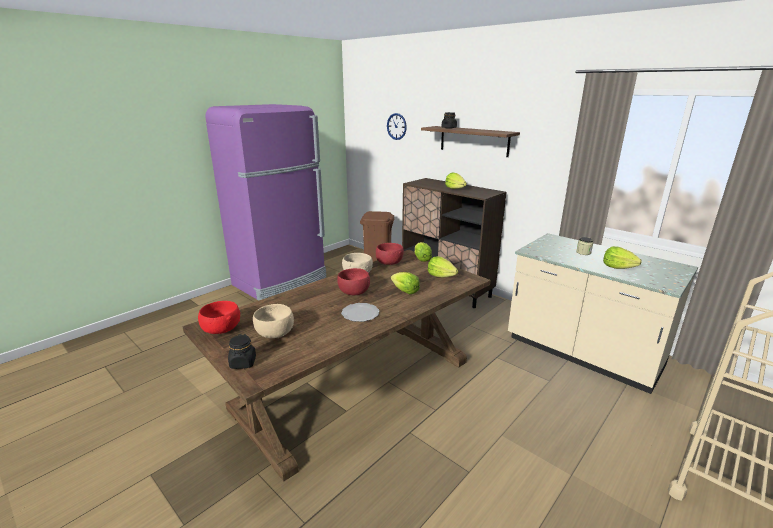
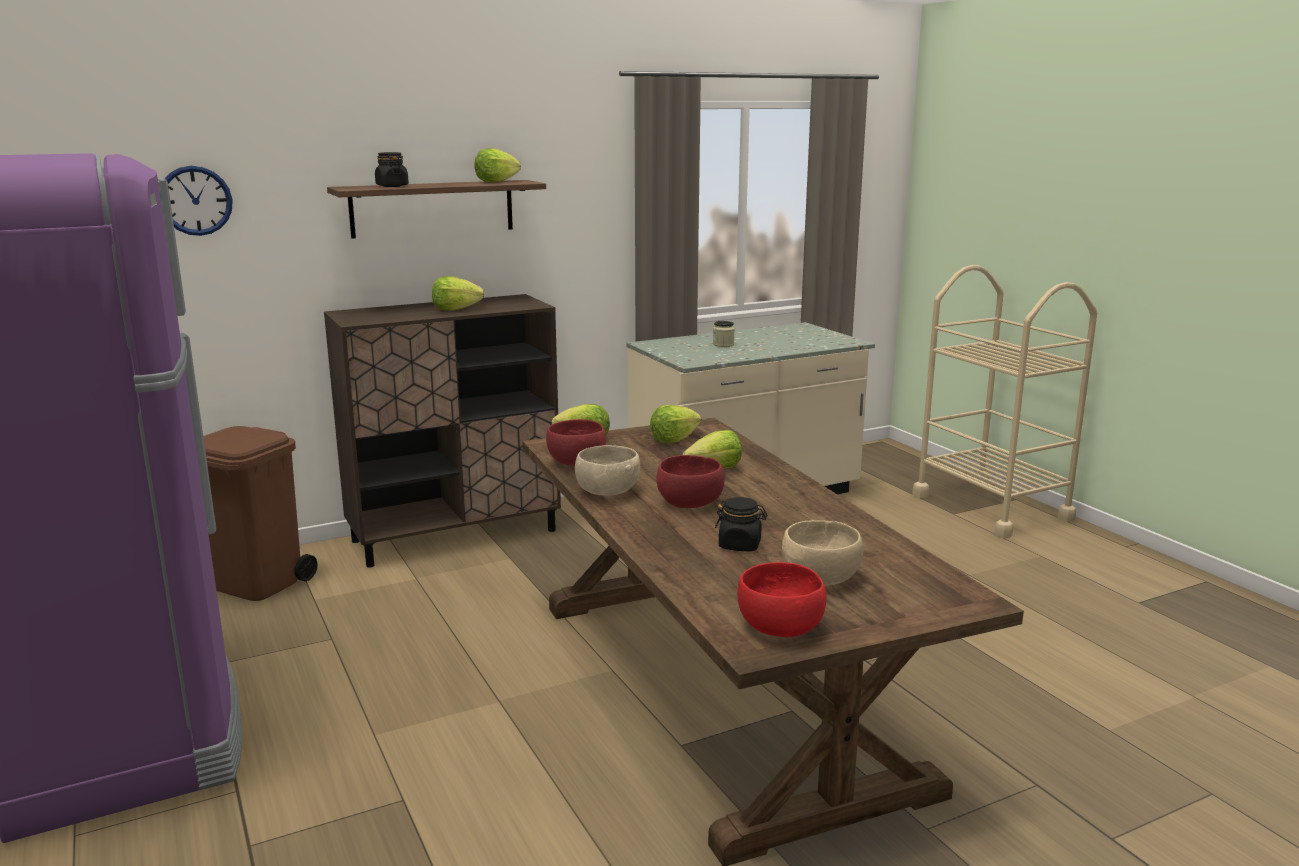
camera: 70 degrees left, 5 degrees down
black jar [228,334,256,369] -> black jar moved to [715,497,767,551]
plate [341,303,379,322] -> none
lettuce [603,246,642,269] -> lettuce moved to [474,148,521,182]

